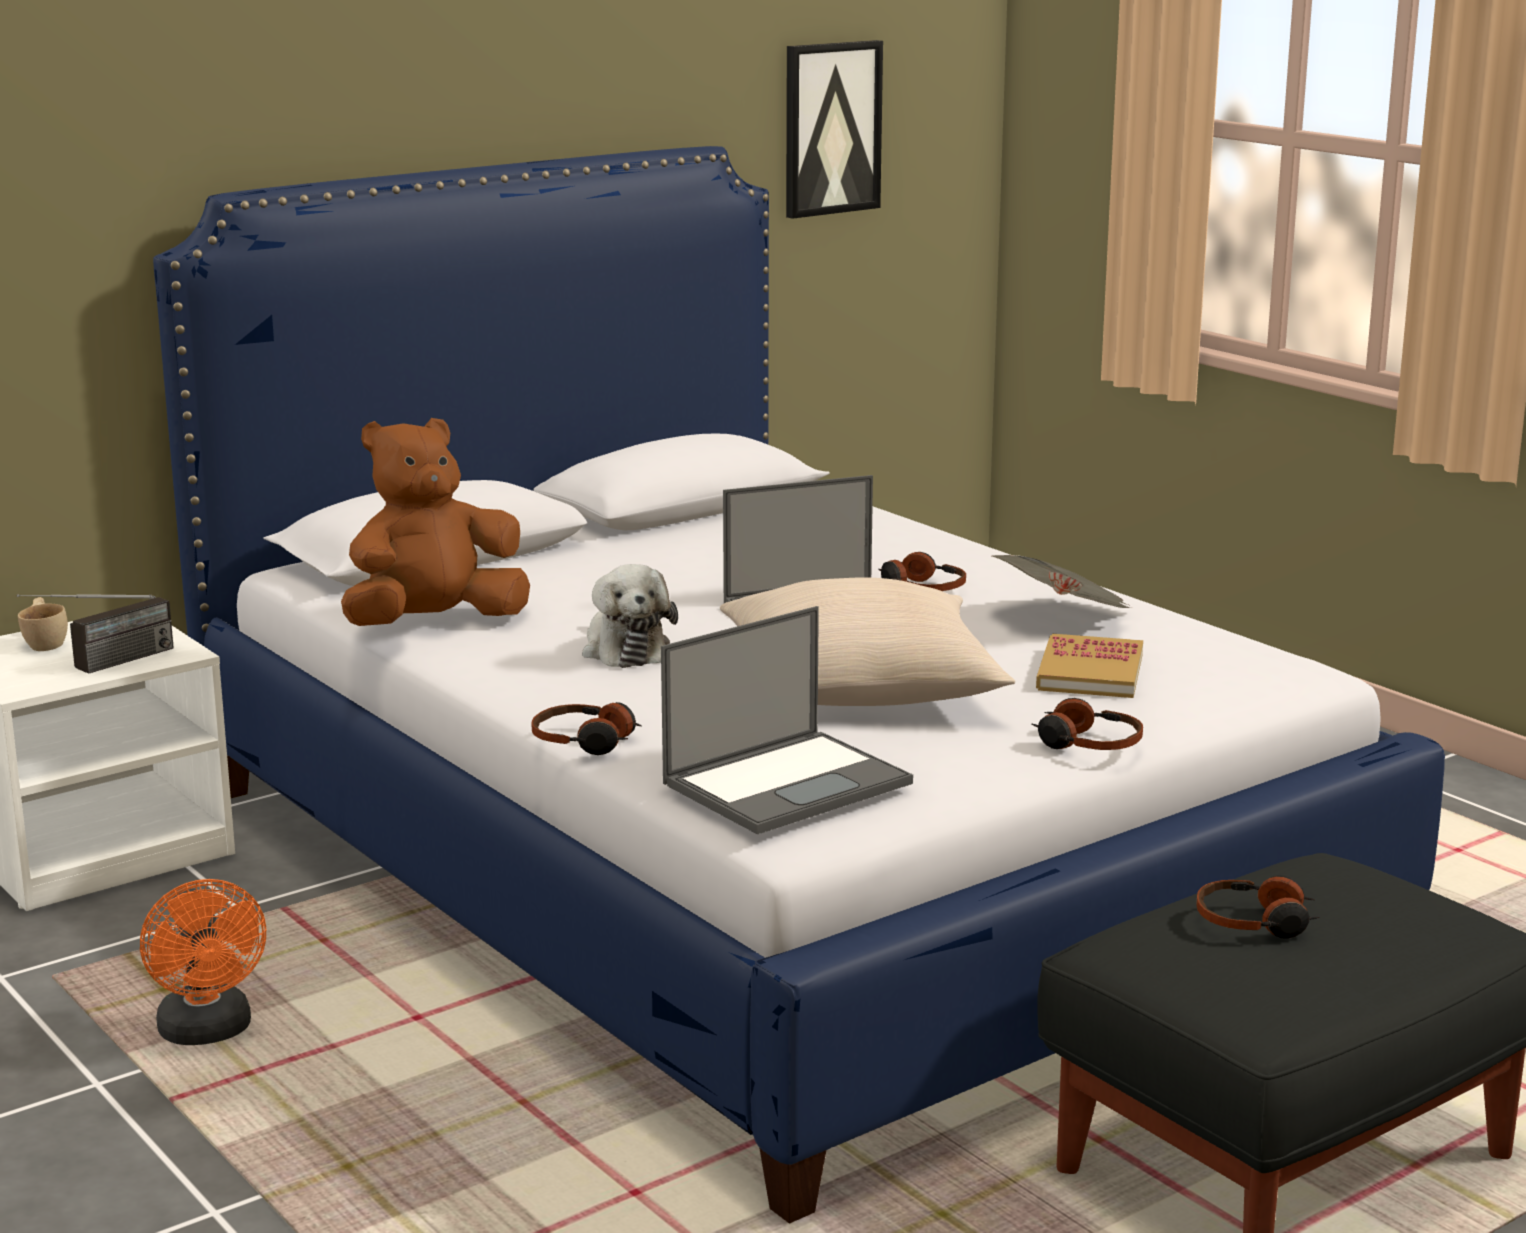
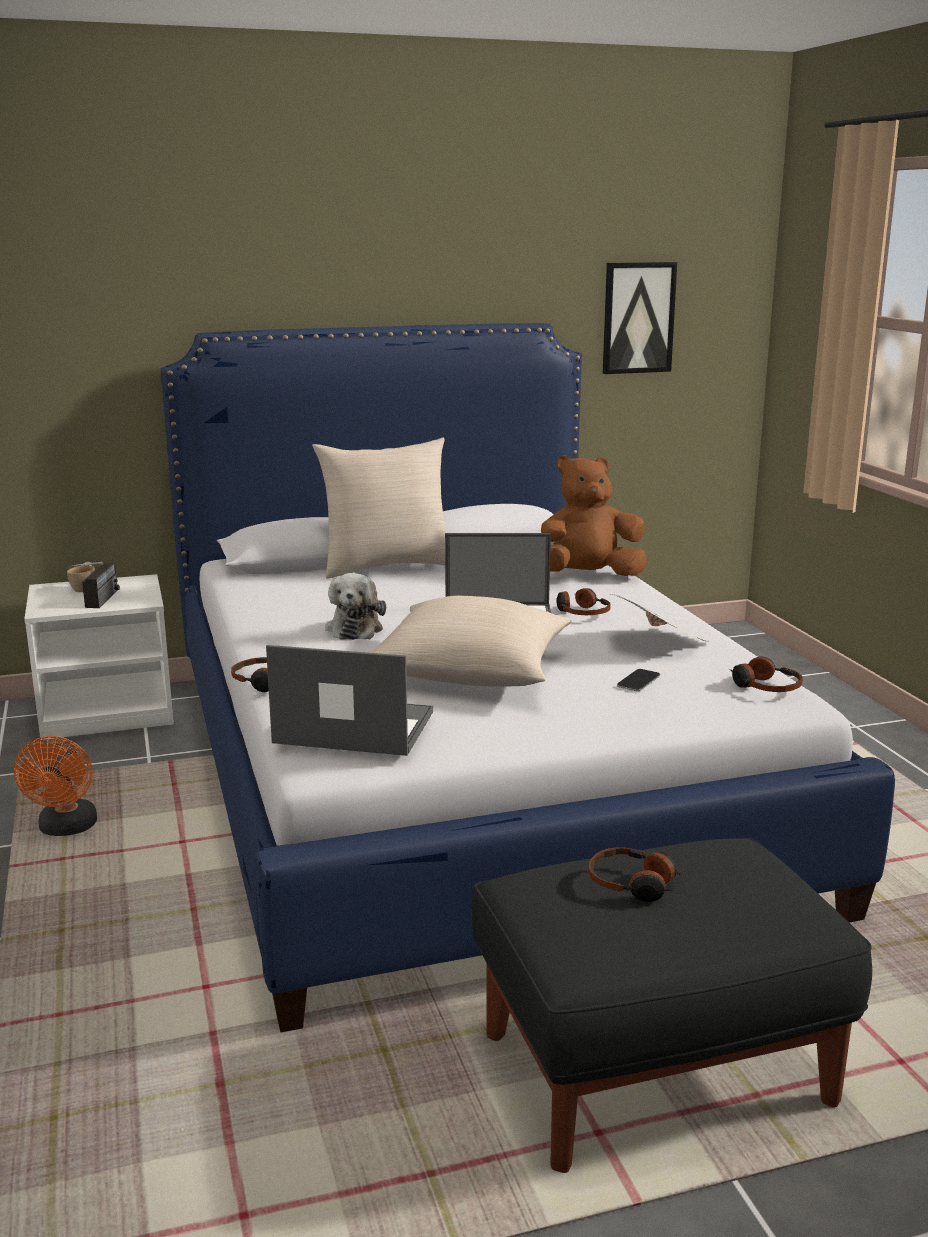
camera: 20 degrees right, 0 degrees up
radio [17,594,174,674] -> radio turned 60 degrees counterclockwise [69,562,120,608]
brown plush toy [341,418,530,626] -> brown plush toy moved to [541,455,647,576]
laptop [661,606,913,834] -> laptop turned 150 degrees counterclockwise [266,645,433,756]
headphones [1031,698,1143,750] -> headphones moved to [729,656,803,692]
book [1036,634,1143,698] -> phone [617,669,660,691]
none -> beige pillow [312,437,447,579]

